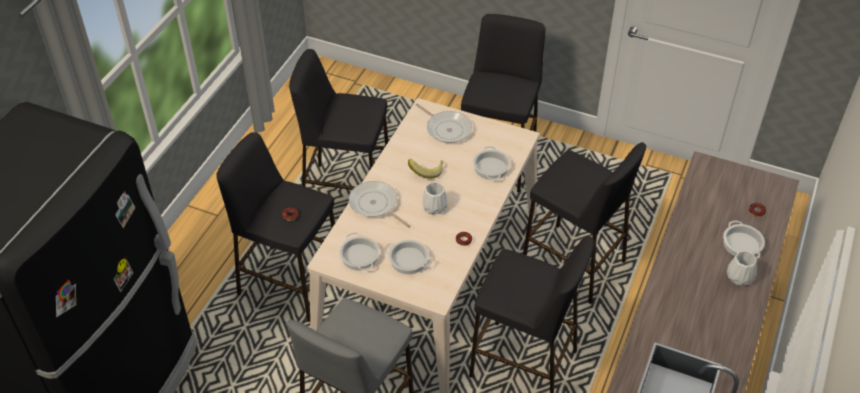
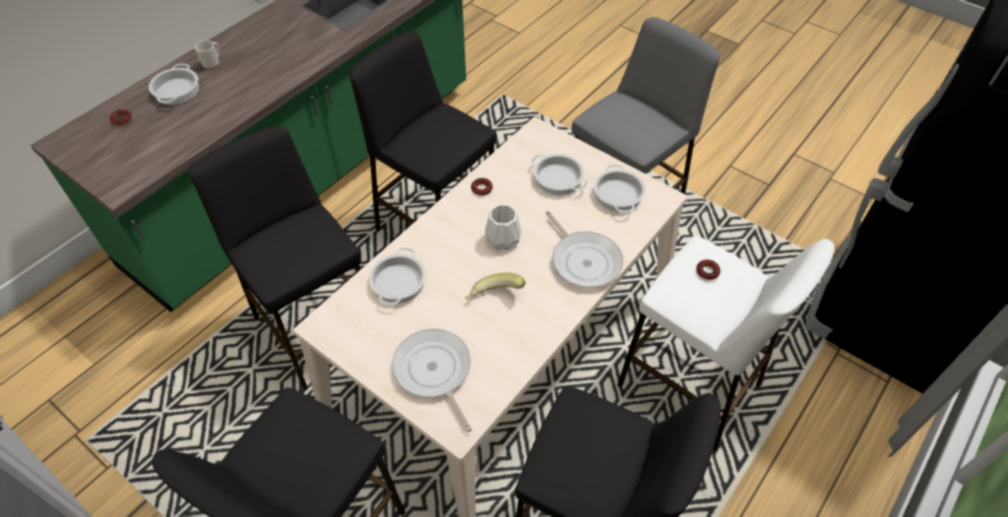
camera: 165 degrees left, 5 degrees up
black stool [216,132,335,322] -> white stool [617,236,834,452]
white vase [727,251,757,286] -> mug [195,40,219,69]

